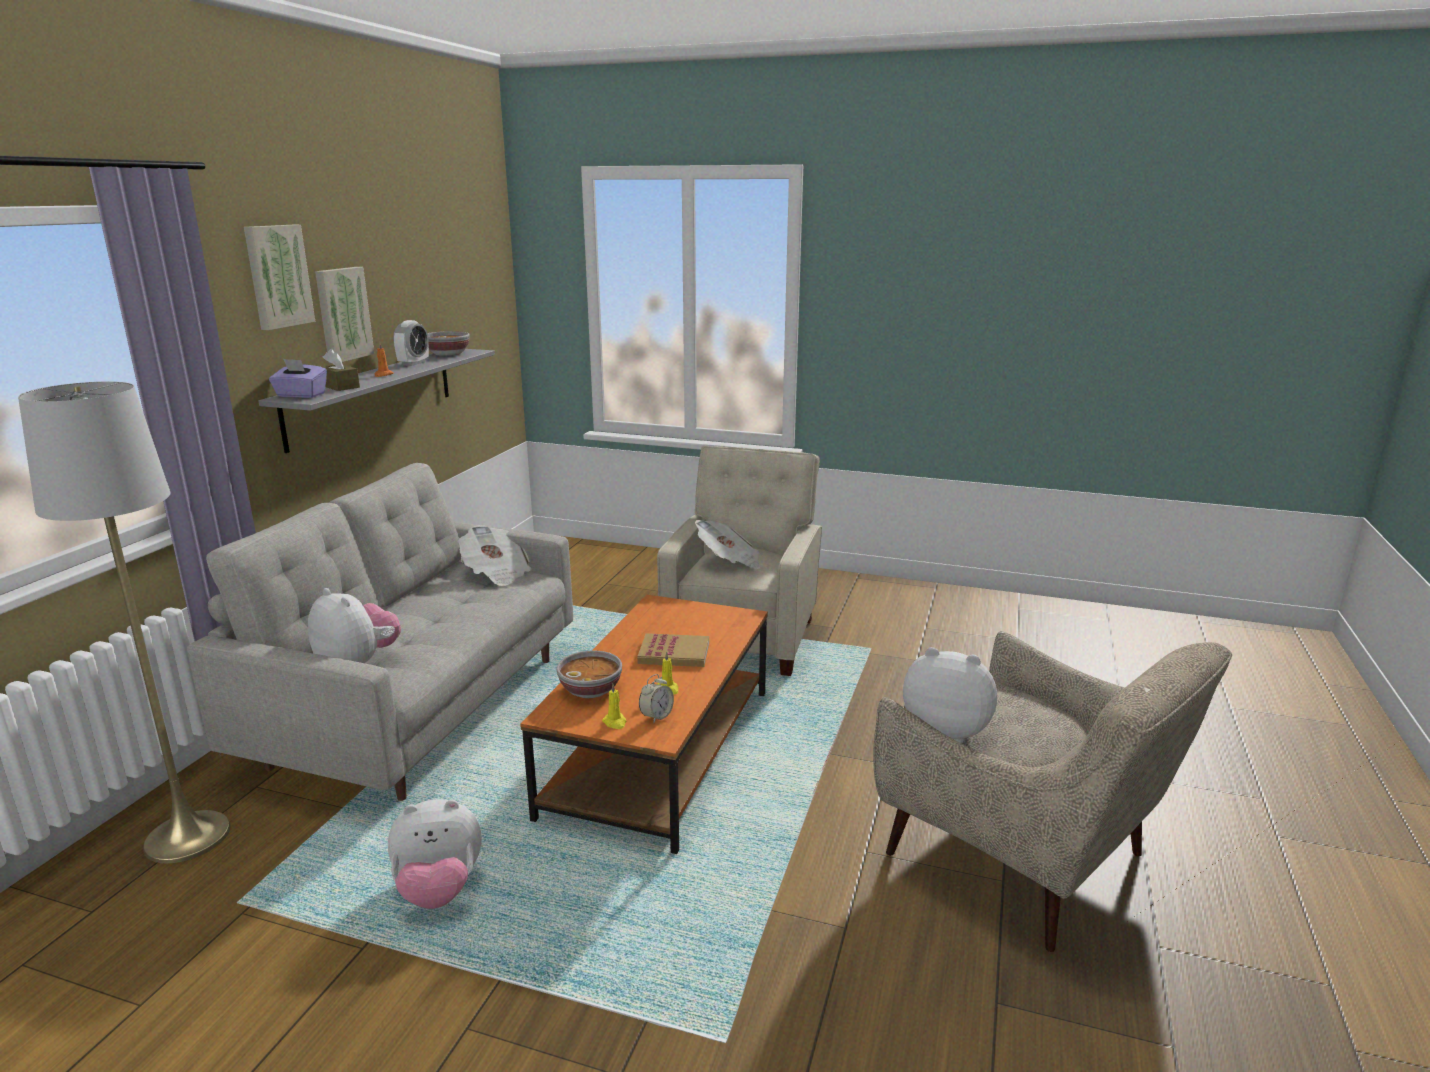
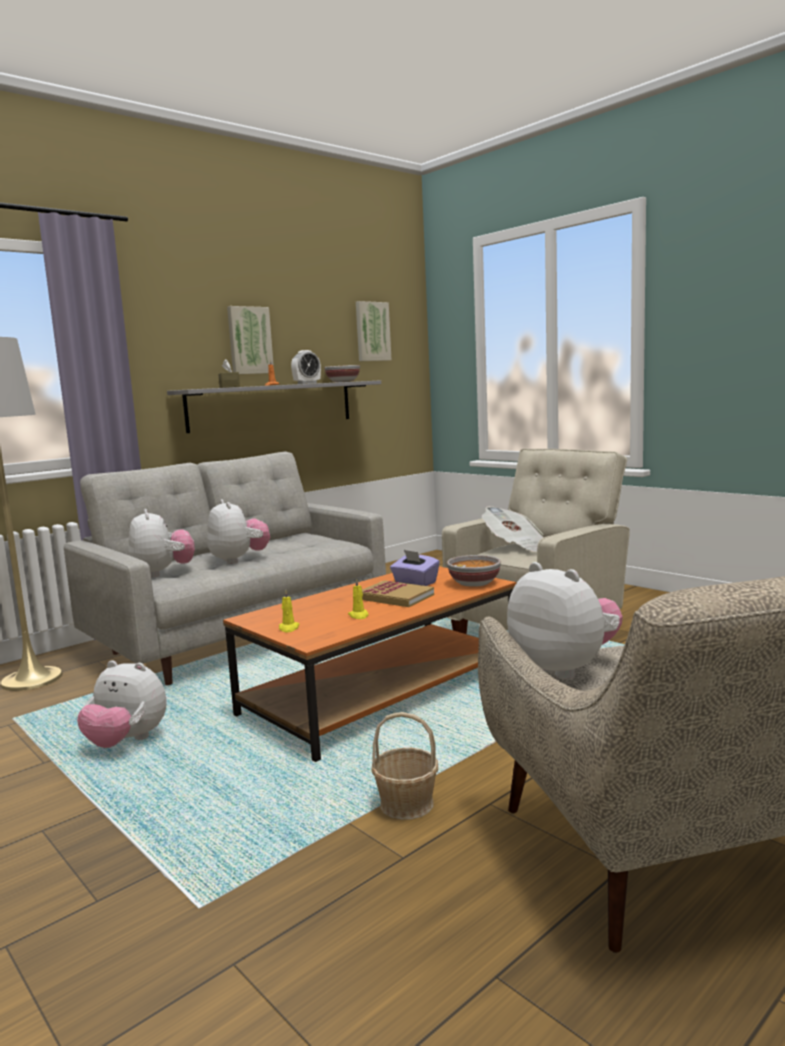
camera: 30 degrees right, 10 degrees down
picture [244,225,315,330] -> picture moved to [356,301,392,361]
purple tissue box [269,359,327,398] -> purple tissue box moved to [390,550,440,586]
newspaper [458,525,531,586] -> none
bowl [557,650,622,698] -> bowl moved to [447,555,501,587]
alarm clock [639,674,674,723] -> none
none -> plush toy [207,499,270,564]
none -> basket [371,712,438,820]

